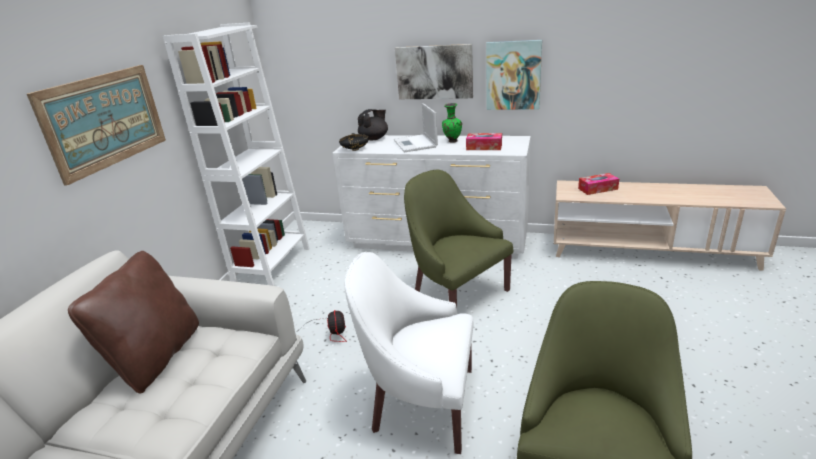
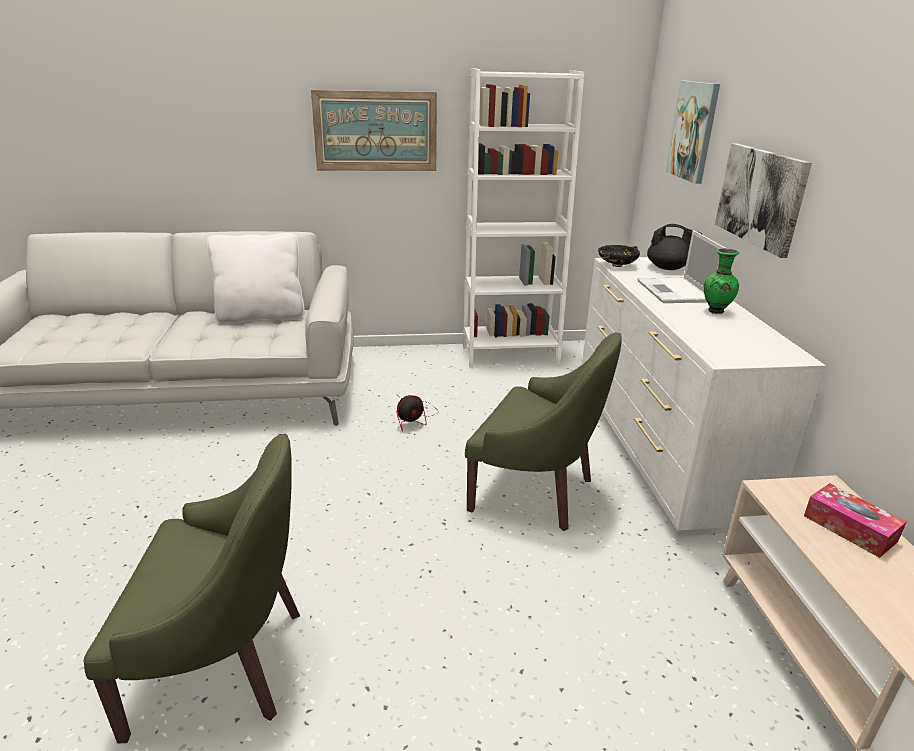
camera: 65 degrees right, 0 degrees up
brown pillow [68,251,199,393] -> white pillow [207,233,305,324]
white armchair [344,252,474,454] -> none
laptop [394,103,438,152] -> laptop turned 60 degrees counterclockwise [637,230,727,303]
green armchair [404,170,513,306] -> green armchair turned 90 degrees clockwise [465,332,622,531]
tissue box [466,133,502,150] -> none
picture [486,40,542,110] -> picture moved to [666,81,720,184]

